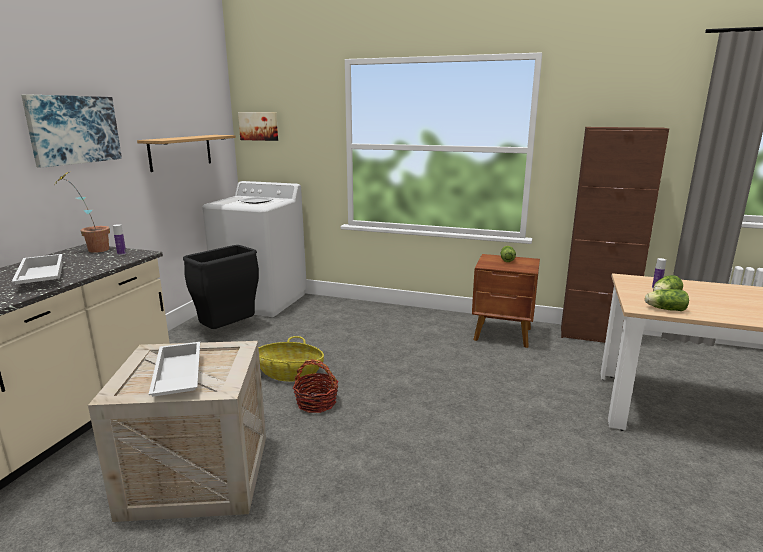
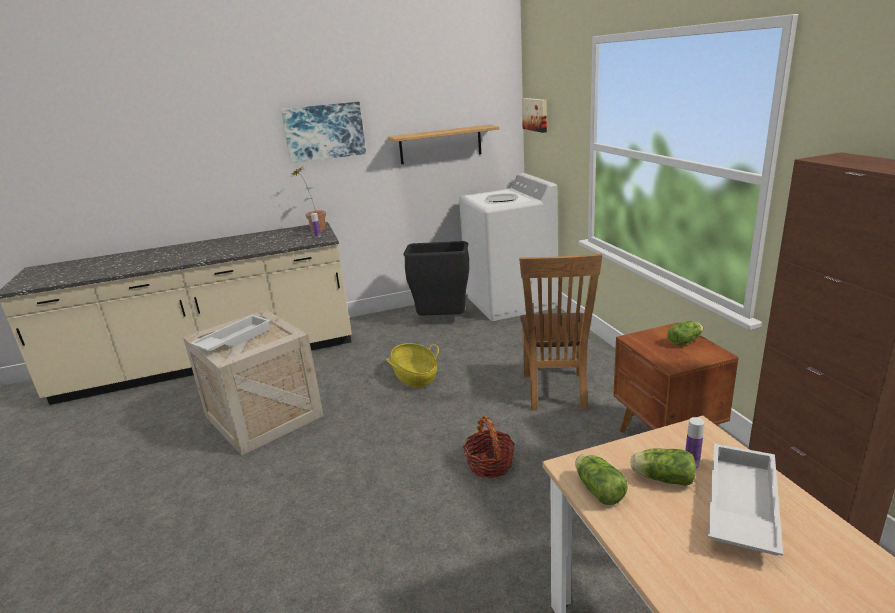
camera: 55 degrees right, 5 degrees up
white tray [12,254,63,284] -> white tray moved to [708,443,783,556]
basket [293,360,338,413] -> basket moved to [463,416,515,478]
none -> brown chair [519,254,602,410]

